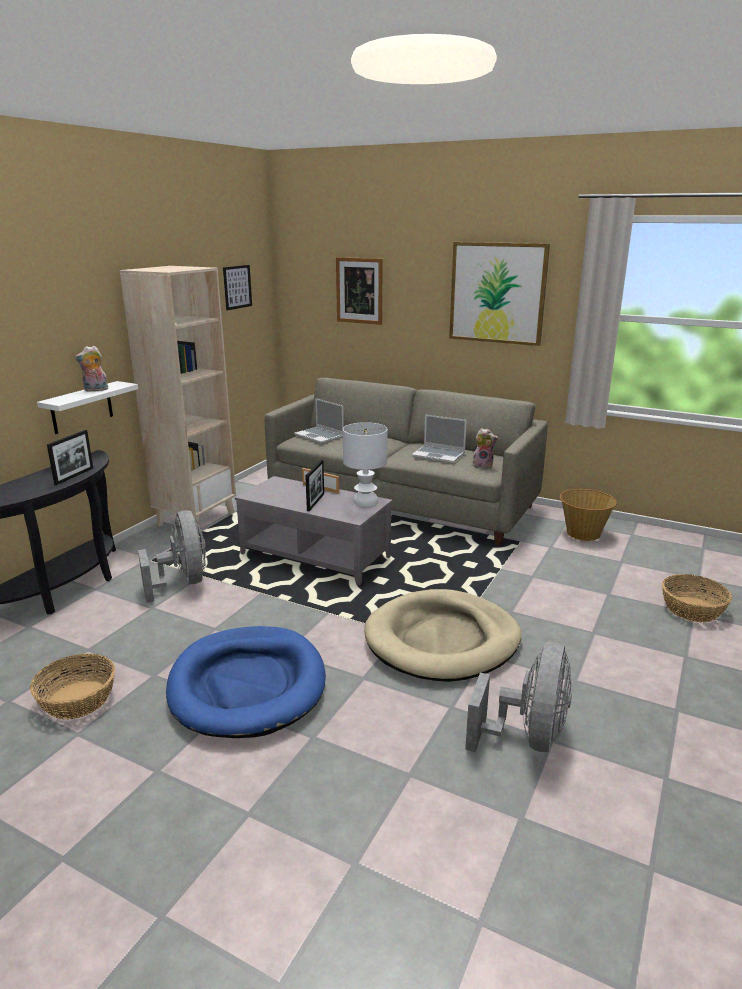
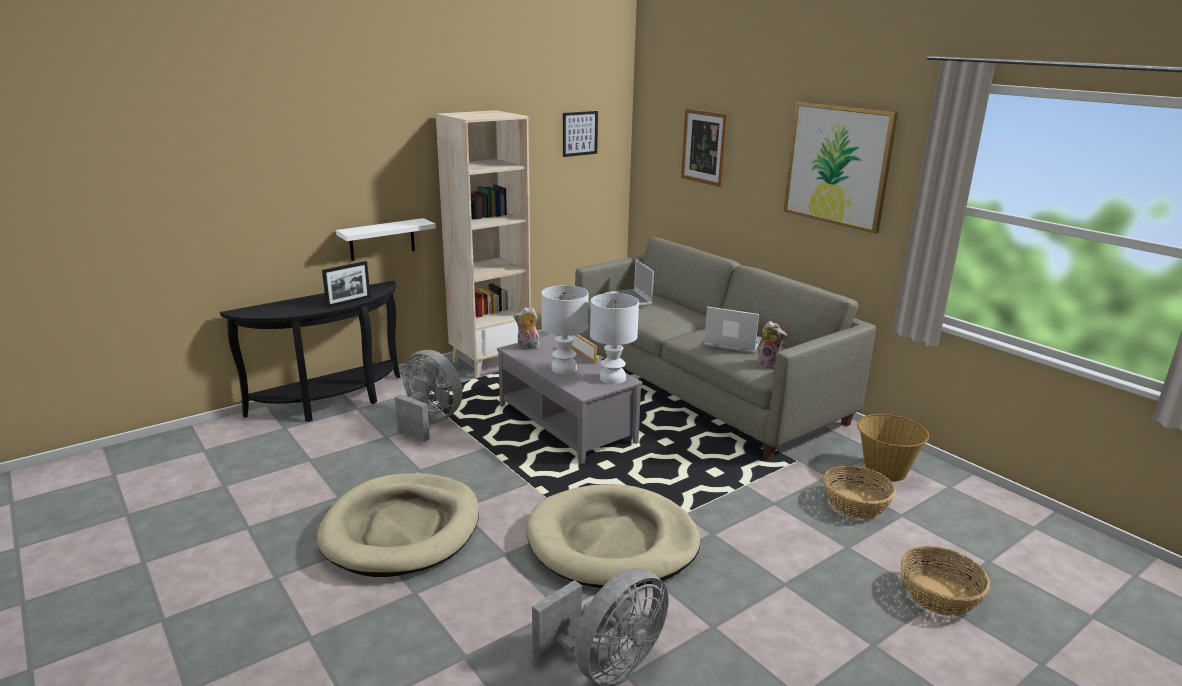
camera: 25 degrees right, 0 degrees up
basket [30,653,115,720] -> basket moved to [823,465,896,519]
plush toy [75,346,108,392] -> plush toy moved to [514,307,540,349]
grey fan [138,510,206,603] -> grey fan turned 60 degrees counterclockwise [395,350,463,442]
blue dog bed [166,626,326,738] -> beige dog bed [317,473,479,577]
picture frame [305,460,324,511] -> white table lamp [541,285,589,374]
laptop [412,415,467,463] -> laptop turned 150 degrees clockwise [704,307,762,353]

